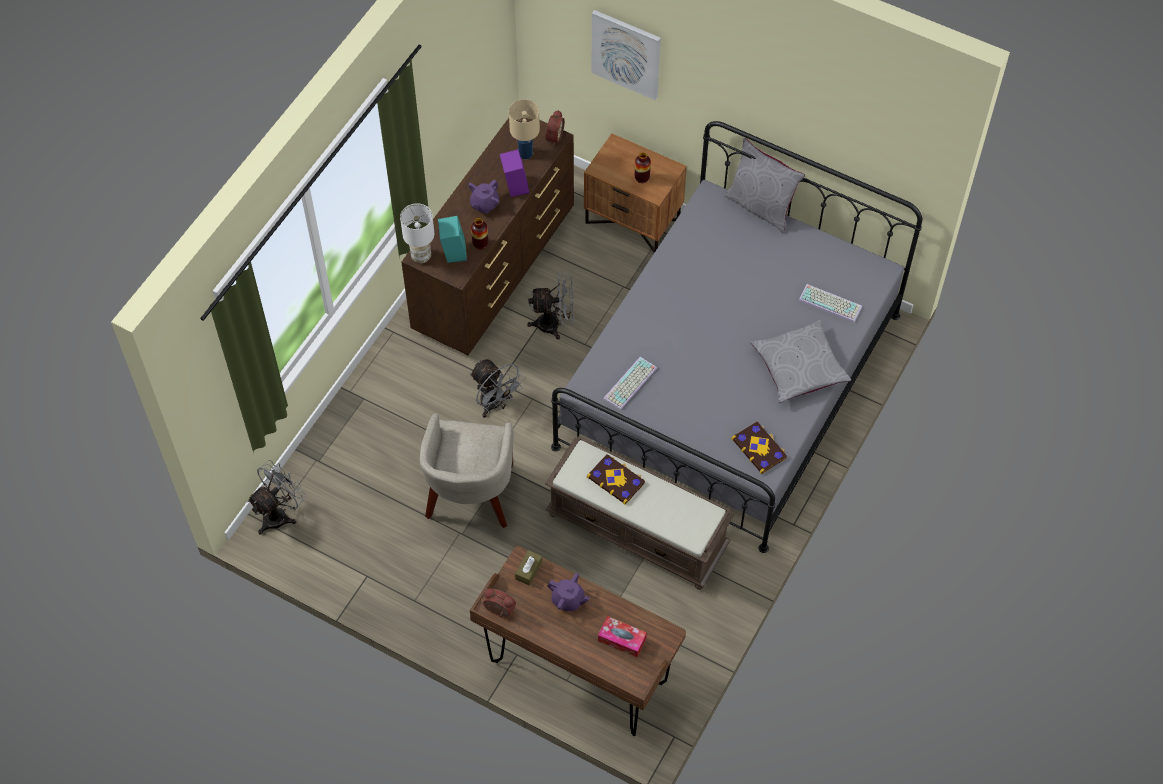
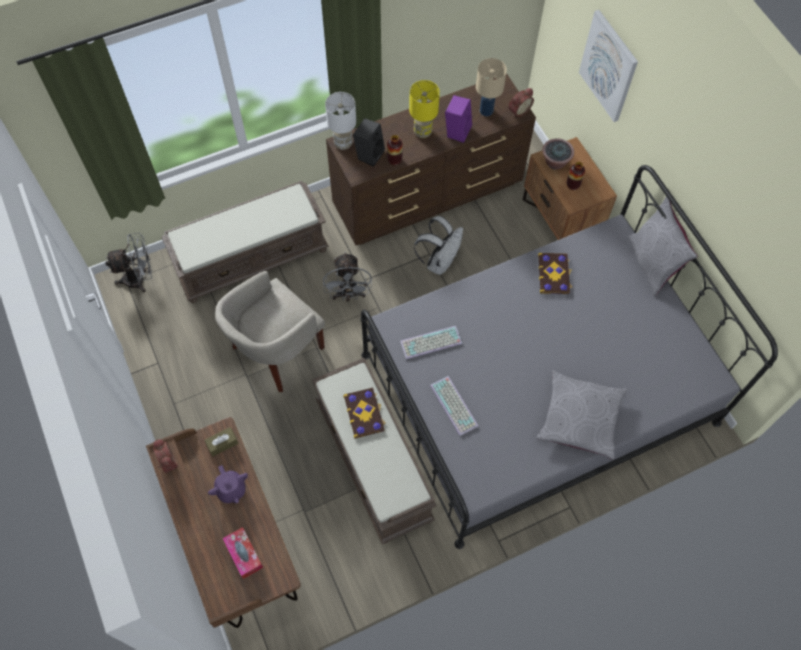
camera: 35 degrees right, 5 degrees up
turquoise speaker [438,216,467,263] -> black speaker [353,118,385,167]
purple teapot [468,180,500,214] -> yellow table lamp [409,80,440,138]
grey fan [527,273,574,340] -> white backpack [414,216,463,275]
book [731,421,787,474] -> book moved to [538,253,572,294]
keyboard [798,284,862,323] -> keyboard moved to [430,376,478,436]
none -> brown bench [161,181,329,303]
none -> potted plant [542,138,574,170]

